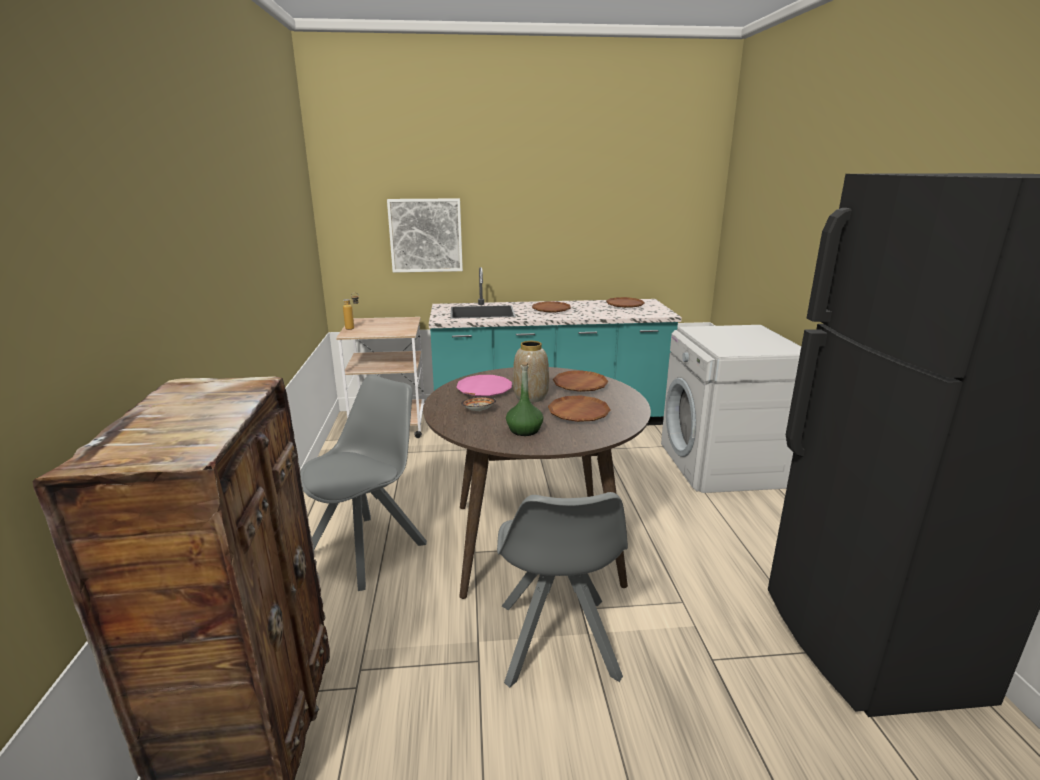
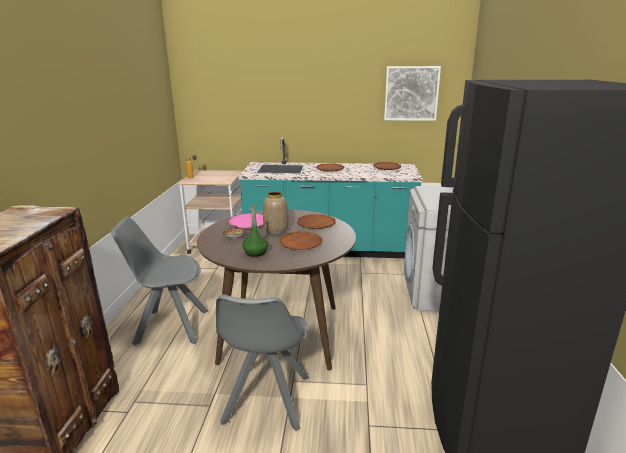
camera: 10 degrees right, 0 degrees up
grey chair [300,375,427,591] -> grey chair turned 135 degrees counterclockwise [111,217,208,345]
picture [387,198,463,272] -> picture moved to [384,66,441,121]

